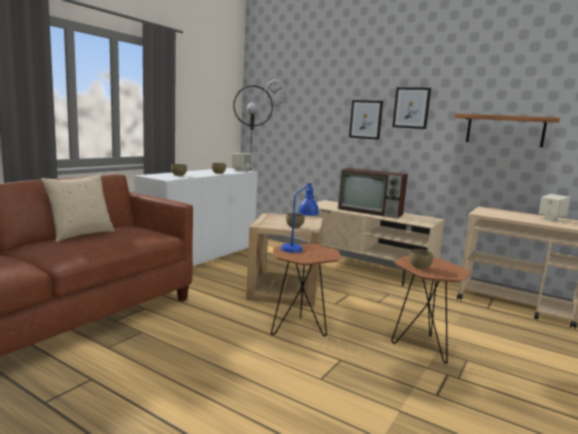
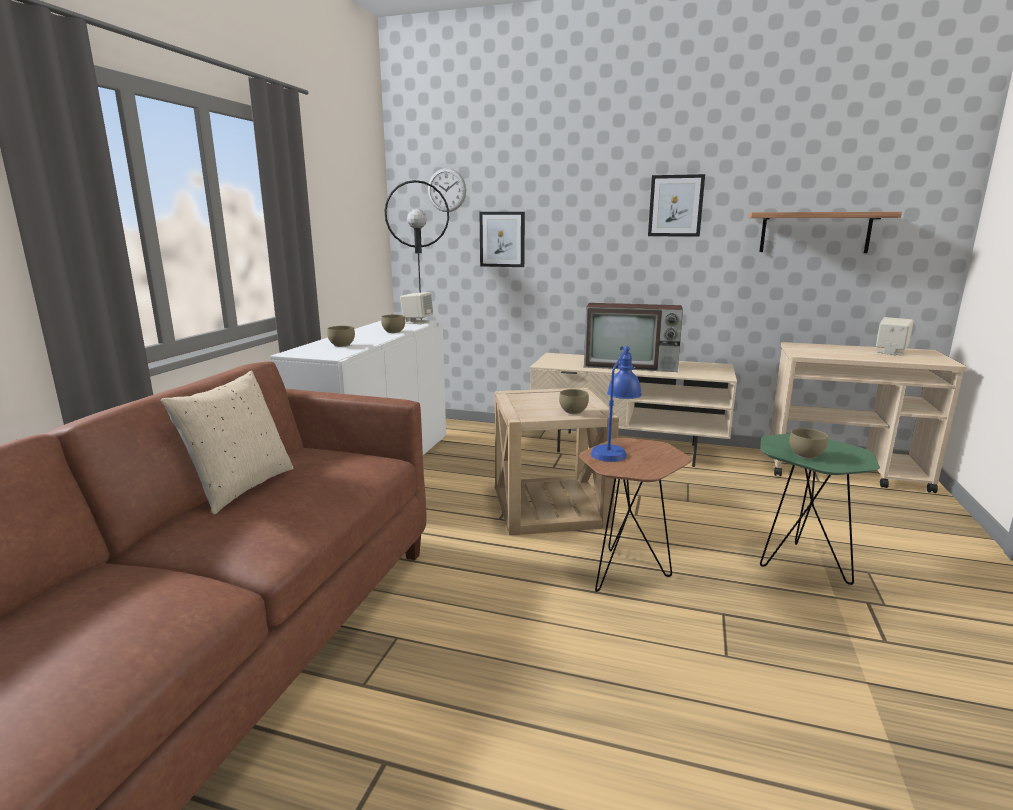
camera: 15 degrees left, 5 degrees up
picture [349,100,383,140] -> picture moved to [479,212,525,267]
brown side table [391,255,471,364] -> green side table [760,433,880,585]

